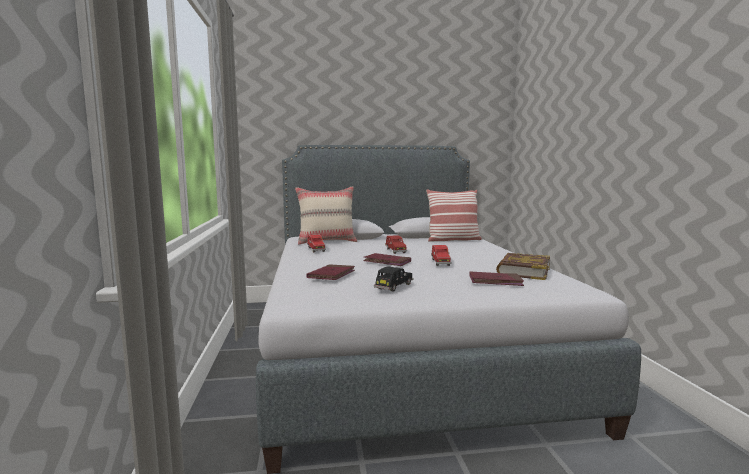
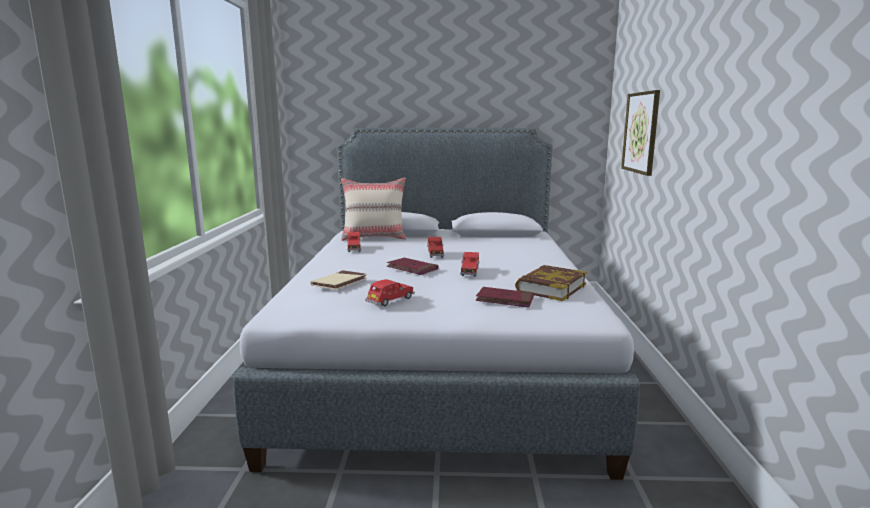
camera: 10 degrees right, 5 degrees up
red book [306,264,355,280] -> beige book [310,270,367,290]
black toy car [374,266,413,292] -> red toy car [365,279,415,306]
pillow [426,189,482,242] -> none
none -> picture [621,90,660,176]

